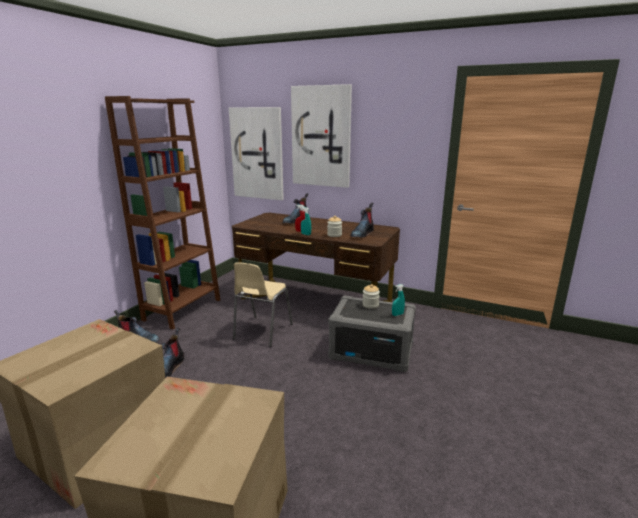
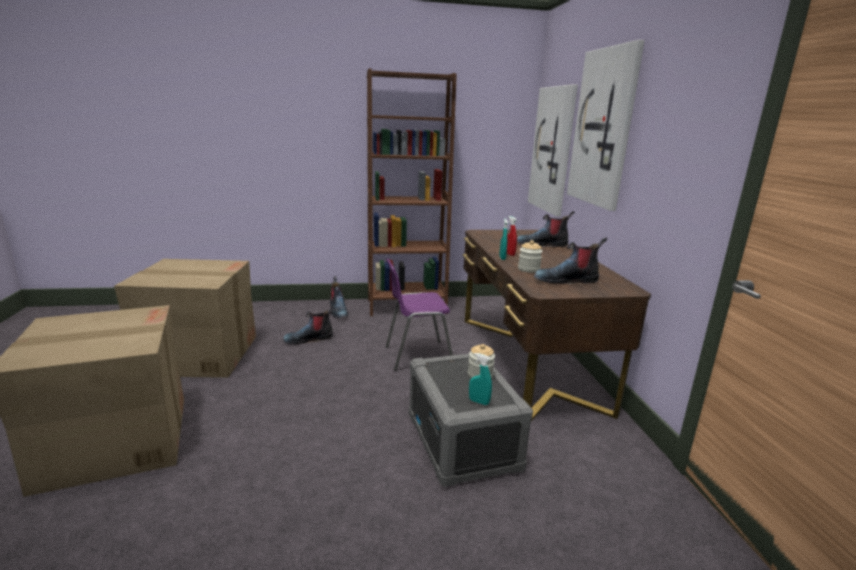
camera: 55 degrees right, 0 degrees up
beige chair [233,262,293,347] -> purple chair [386,258,453,371]

